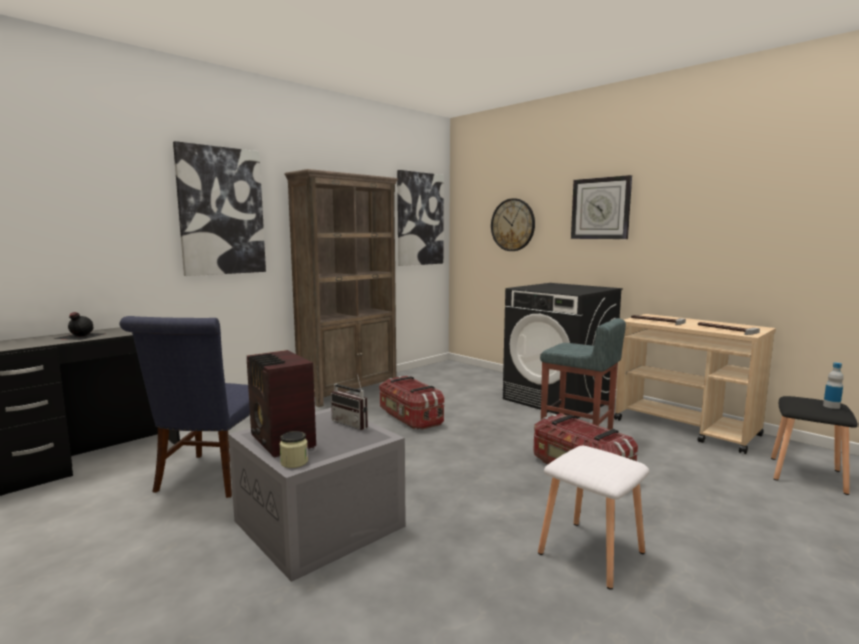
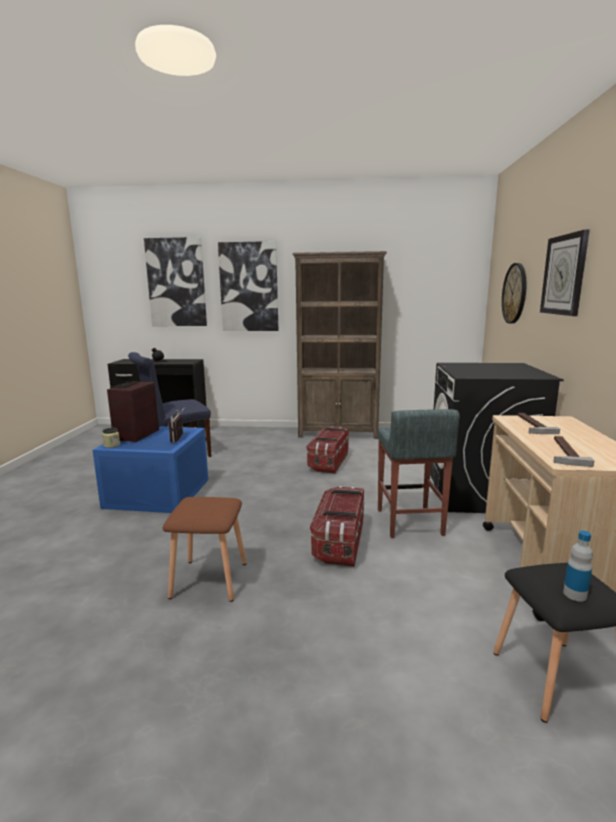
camera: 50 degrees right, 5 degrees up
grey storage box [228,408,406,582] -> blue storage box [93,426,208,513]
picture [397,170,444,266] -> picture moved to [144,237,207,326]
white stool [538,446,649,590] -> brown stool [163,497,247,602]

